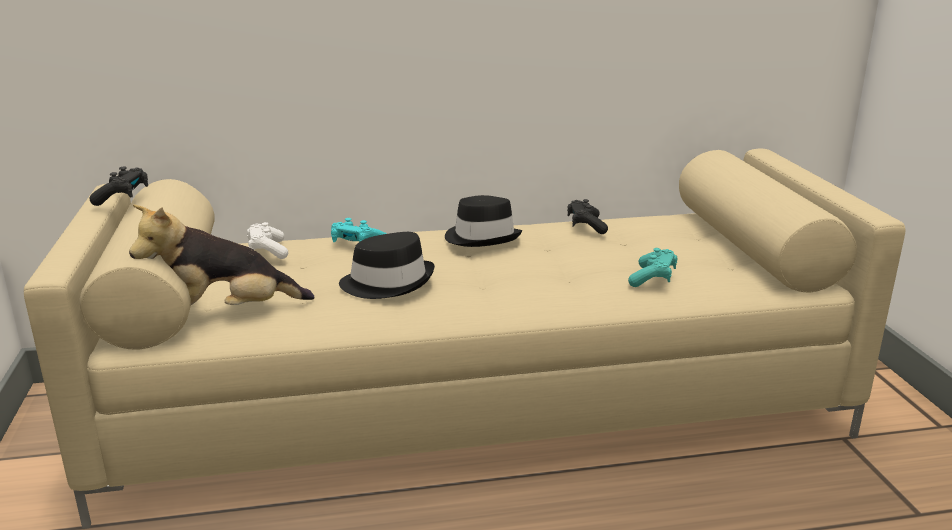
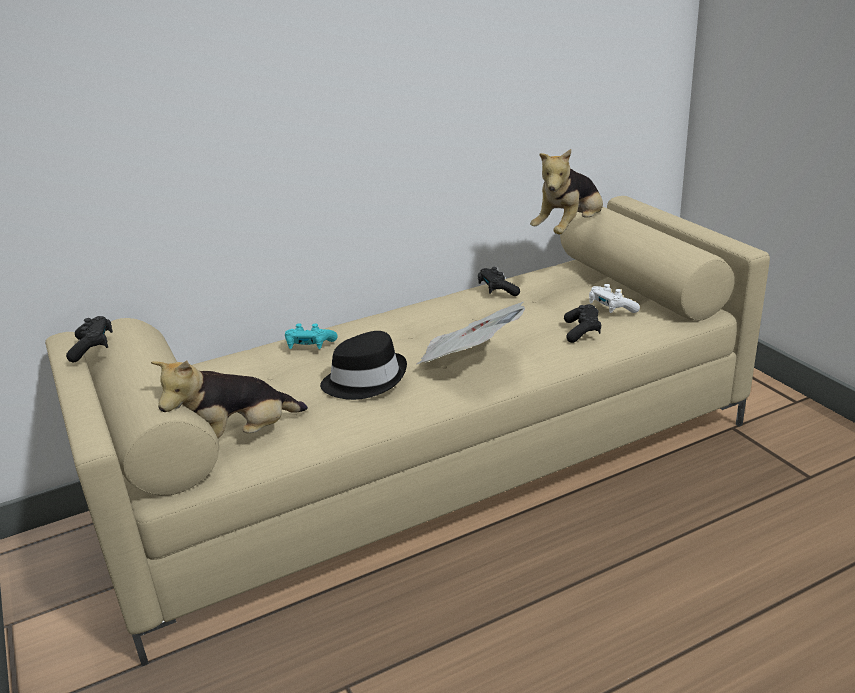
camera: 15 degrees left, 5 degrees up
white game controller [247,222,288,259] -> white game controller moved to [589,284,640,313]
black hat [445,195,522,247] -> none
turquoise game controller [628,248,678,287] -> black game controller [564,304,601,343]
none -> newspaper [416,302,525,365]
none -> plush toy [530,149,603,234]

